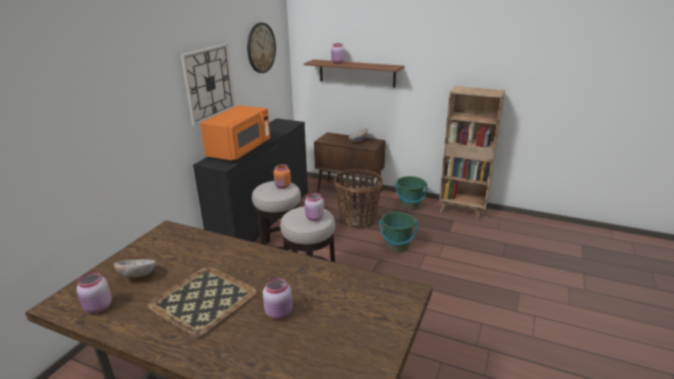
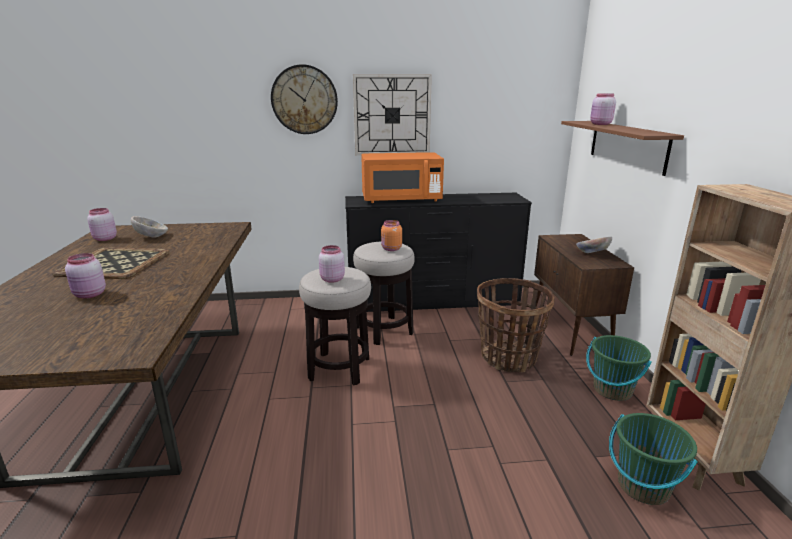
camera: 60 degrees right, 5 degrees down
wall clock [247,23,276,73] -> wall clock moved to [271,64,338,134]
green bucket [379,212,417,253] -> green bucket moved to [609,413,698,505]

